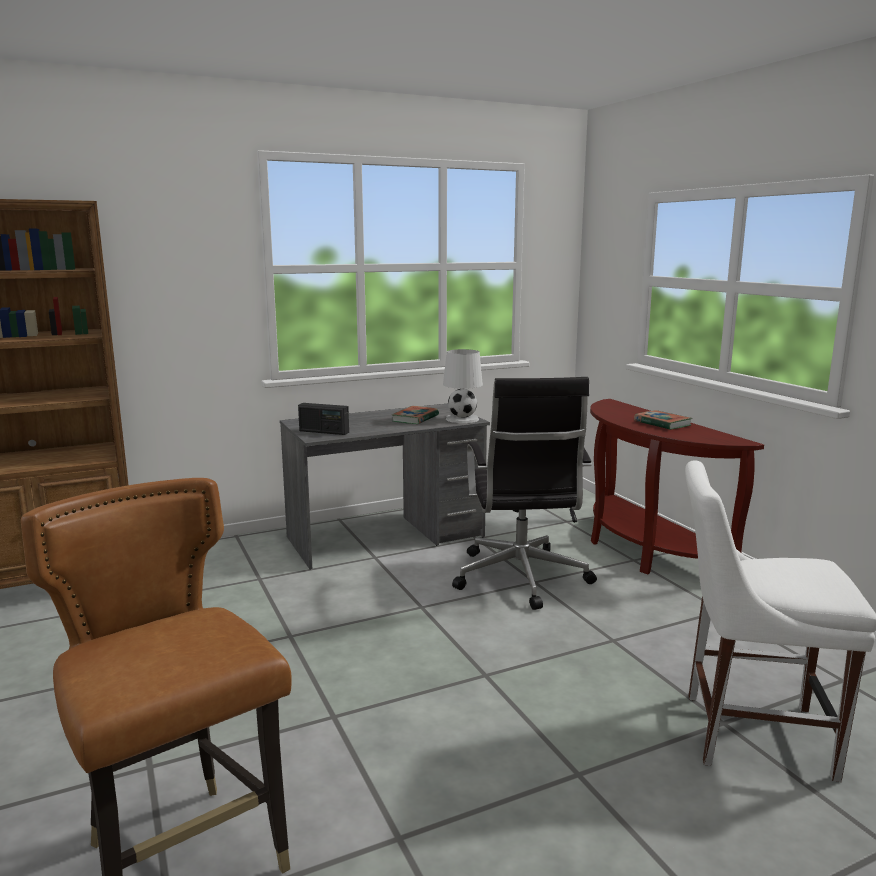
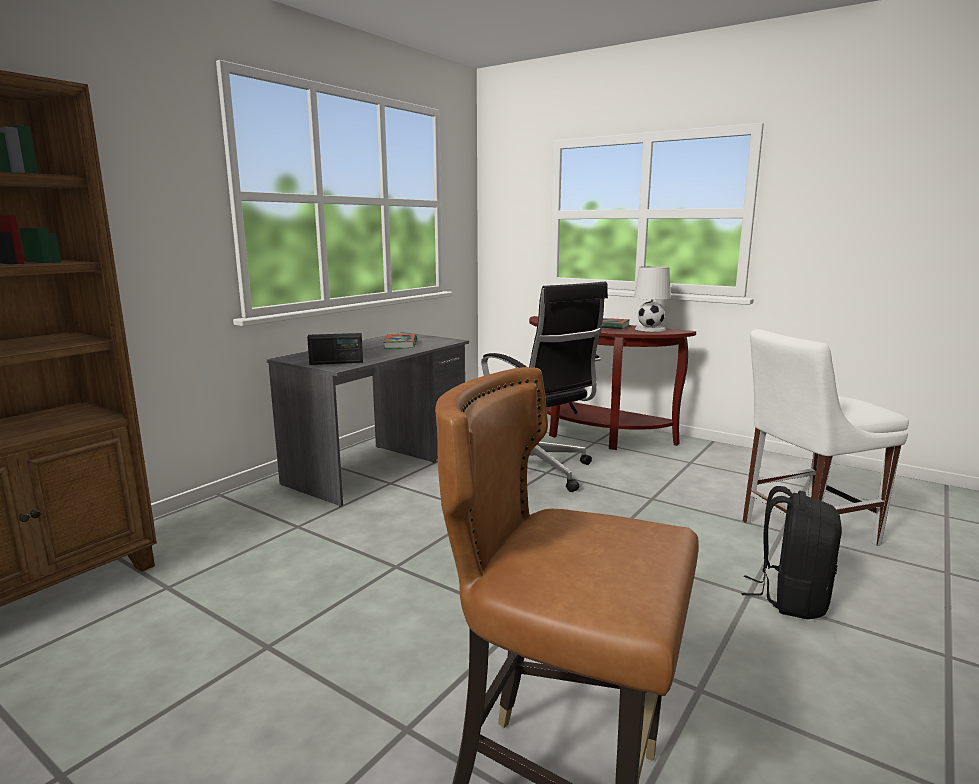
camera: 30 degrees left, 0 degrees up
white table lamp [443,349,483,423] -> white table lamp moved to [634,266,671,332]
none -> black backpack [741,486,842,619]

